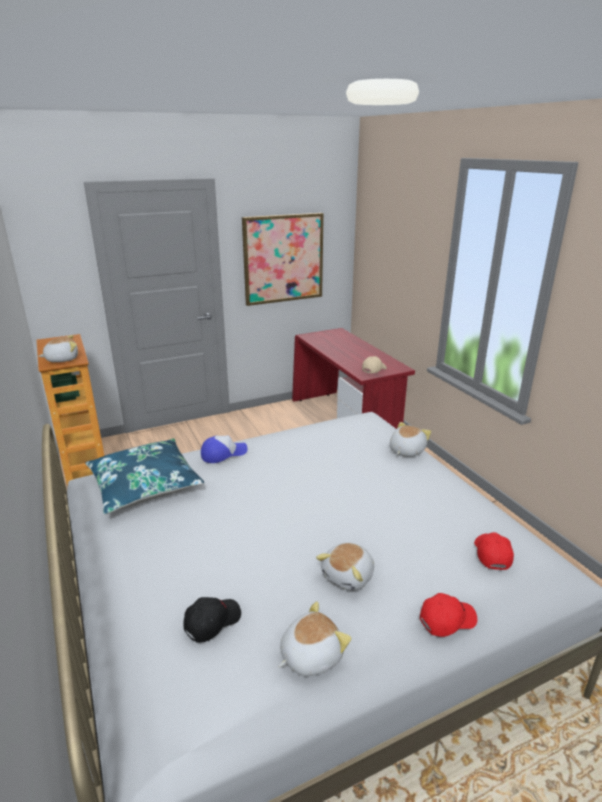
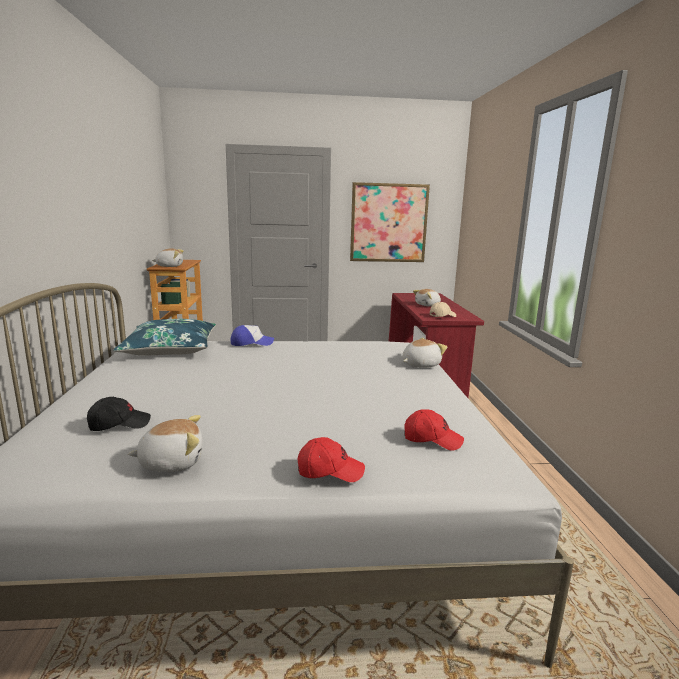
camera: 20 degrees right, 10 degrees down
plush toy [316,543,374,591] -> plush toy moved to [413,289,441,306]
red cap [474,532,514,570] -> red cap turned 75 degrees clockwise [404,409,464,450]

